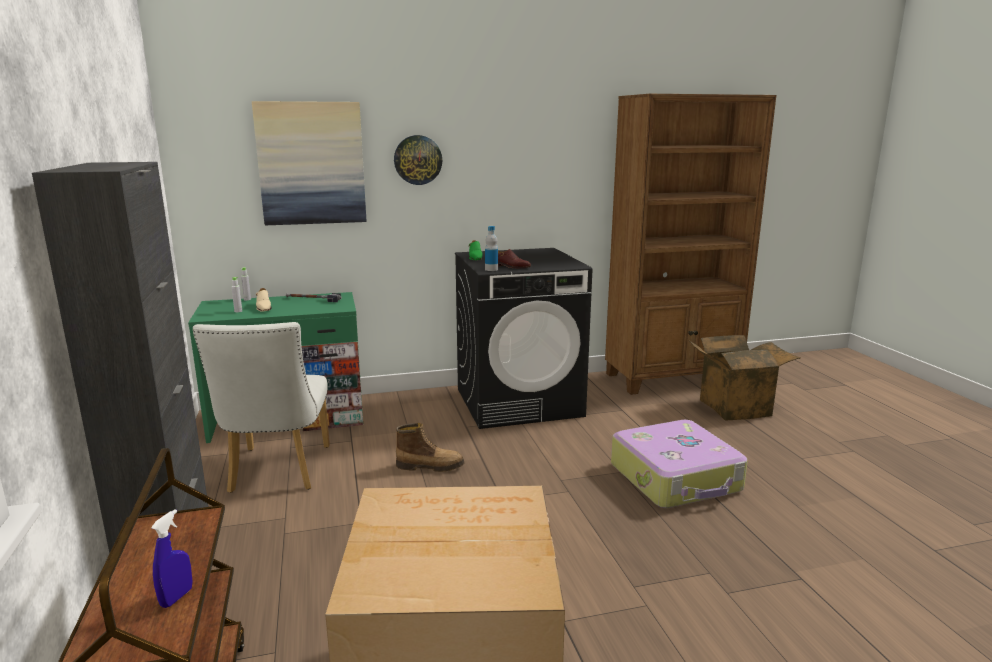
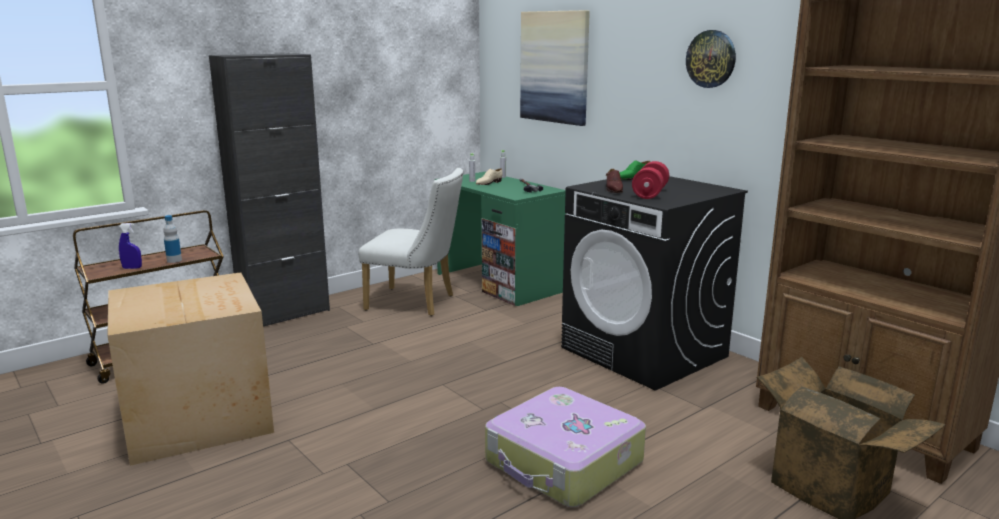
camera: 65 degrees right, 0 degrees up
white chair [193,322,330,493] -> white chair turned 135 degrees counterclockwise [359,168,463,316]
wall clock [394,135,442,185] -> wall clock moved to [686,30,736,88]
boot [396,423,465,472] -> none
bottle [485,226,498,271] -> bottle moved to [163,215,182,263]
none -> red dumbbell [632,161,669,199]

